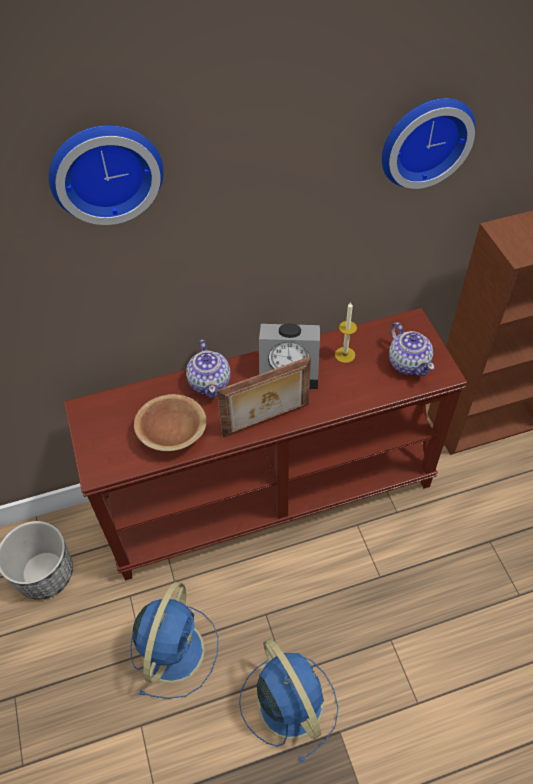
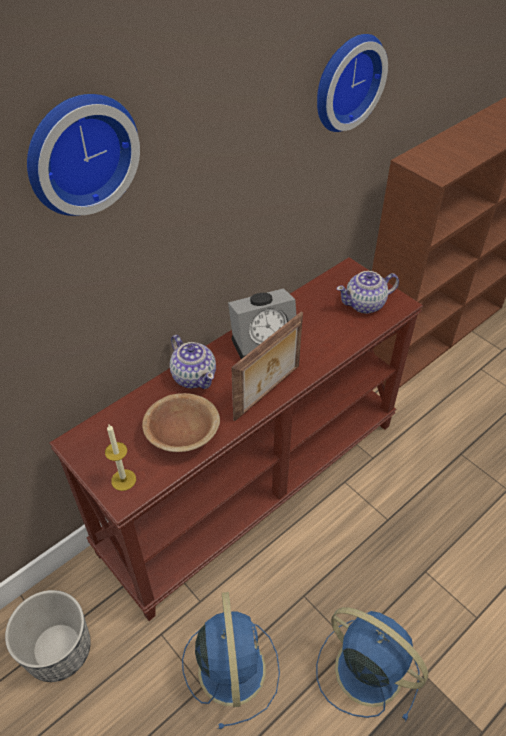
camera: 25 degrees left, 5 degrees down
candle [335,302,357,363] -> candle moved to [105,425,136,491]
teapot [389,322,435,377] -> teapot turned 120 degrees clockwise [336,271,399,314]

